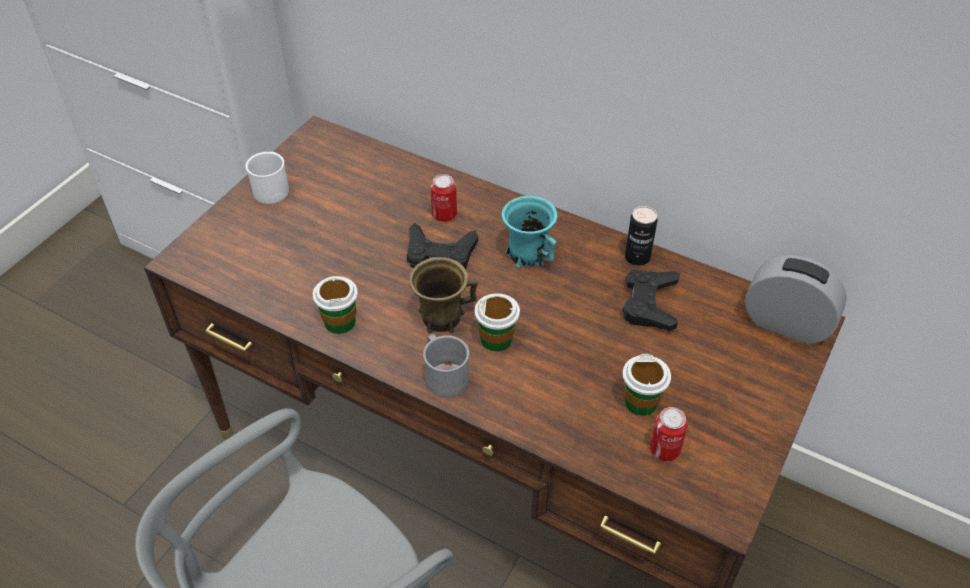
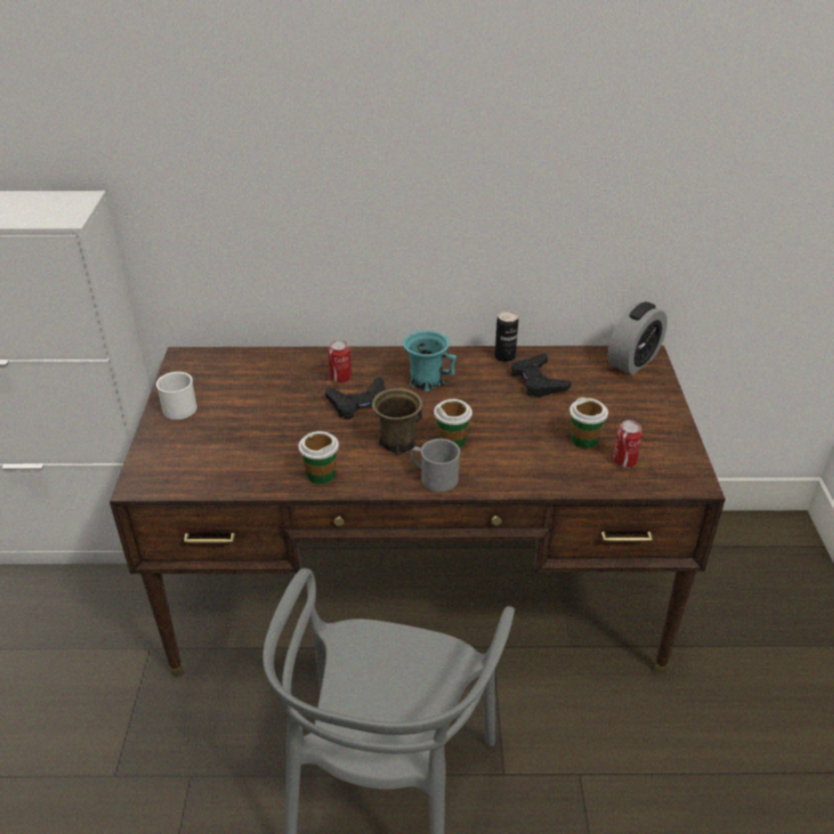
camera: 30 degrees left, 10 degrees down
alarm clock [745,255,847,344] -> alarm clock turned 135 degrees clockwise [608,302,667,375]

